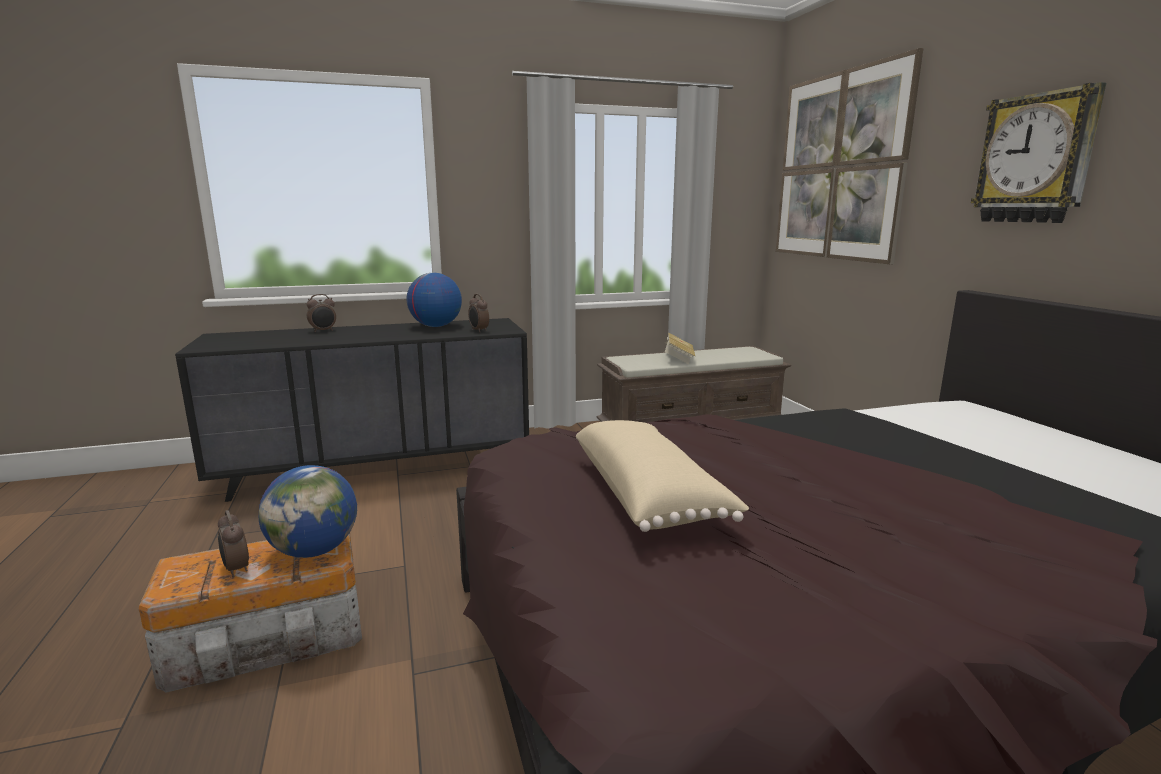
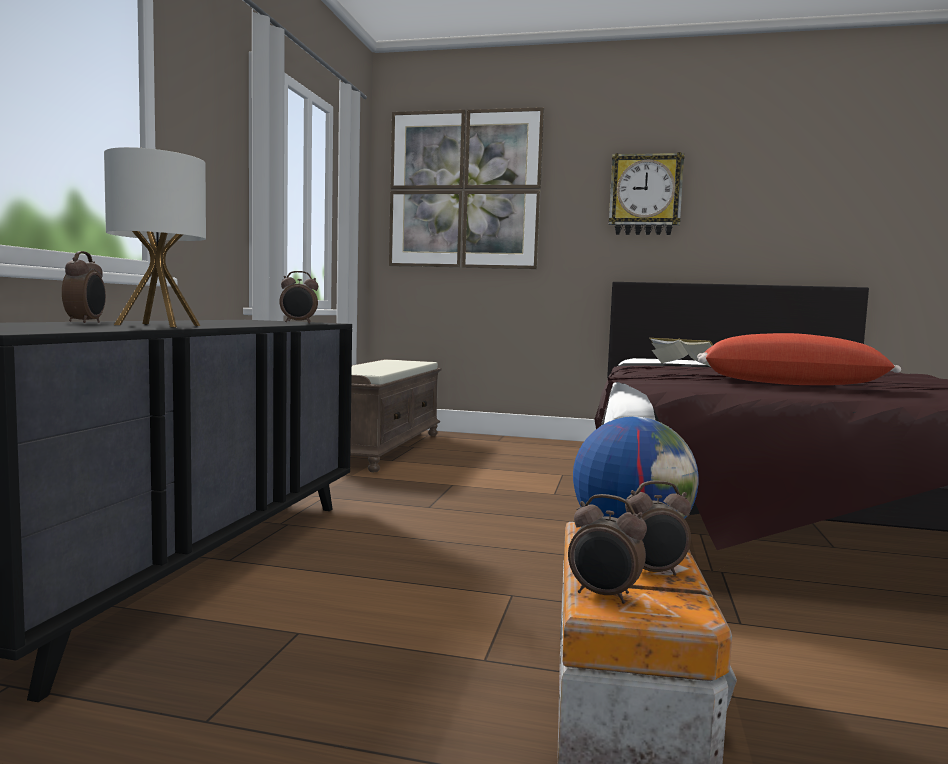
camera: 60 degrees left, 10 degrees down
globe [407,273,462,327] -> none
beige pillow [576,420,749,532] -> red pillow [697,333,901,385]
book [665,333,695,364] -> book moved to [650,338,713,367]
none -> table lamp [104,147,206,327]
none -> alarm clock [568,494,647,604]

